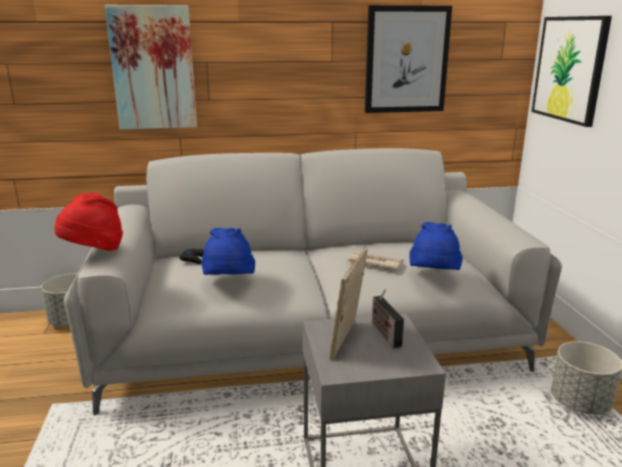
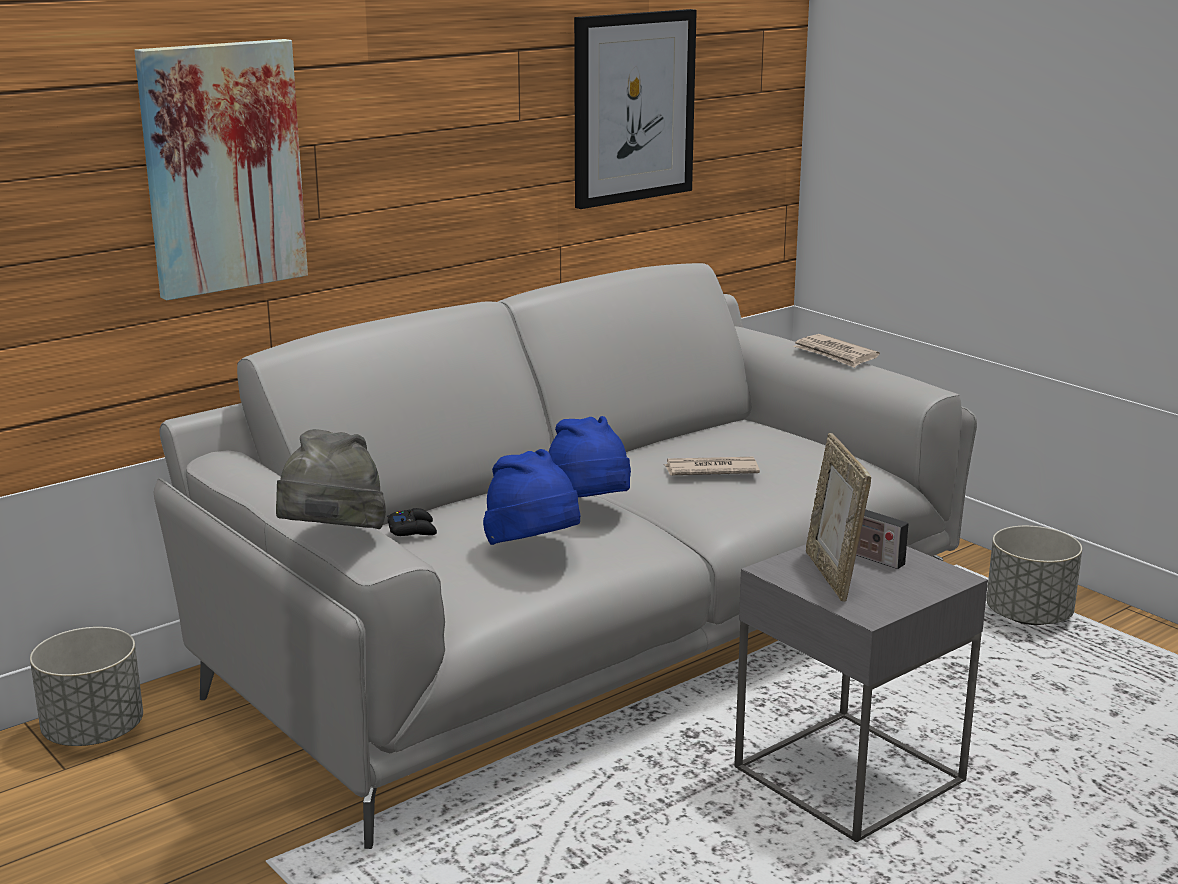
camera: 30 degrees left, 0 degrees up
red hat [55,192,123,251] -> grey hat [276,429,386,529]
blue hat [409,222,463,270] -> blue hat moved to [549,416,631,497]
picture [532,16,612,127] -> none
none -> newspaper [793,334,880,368]

